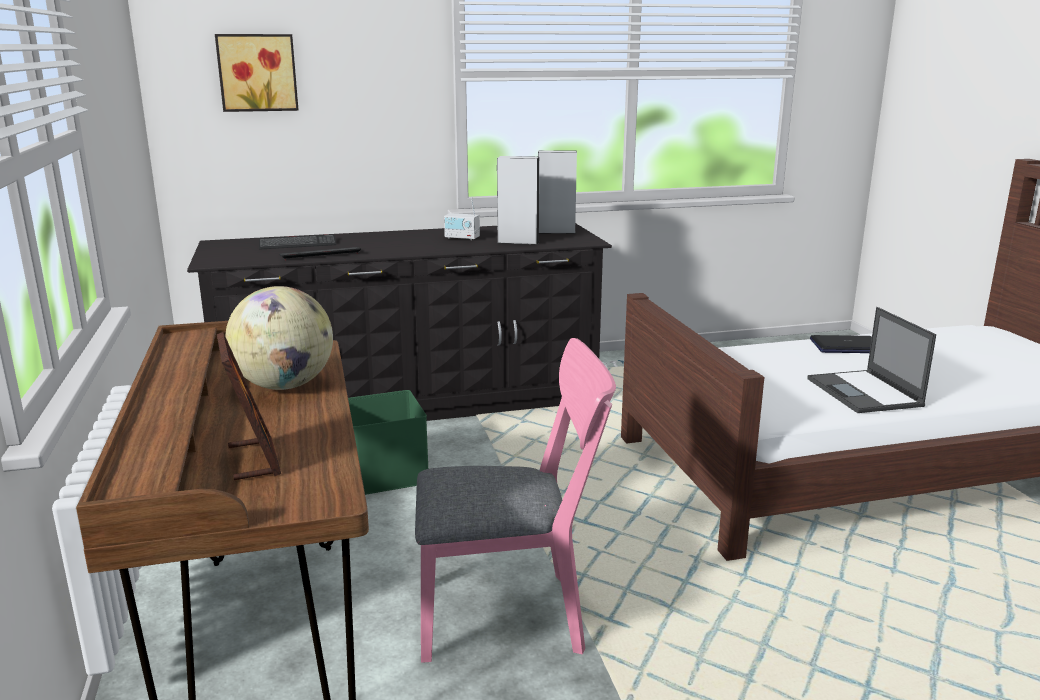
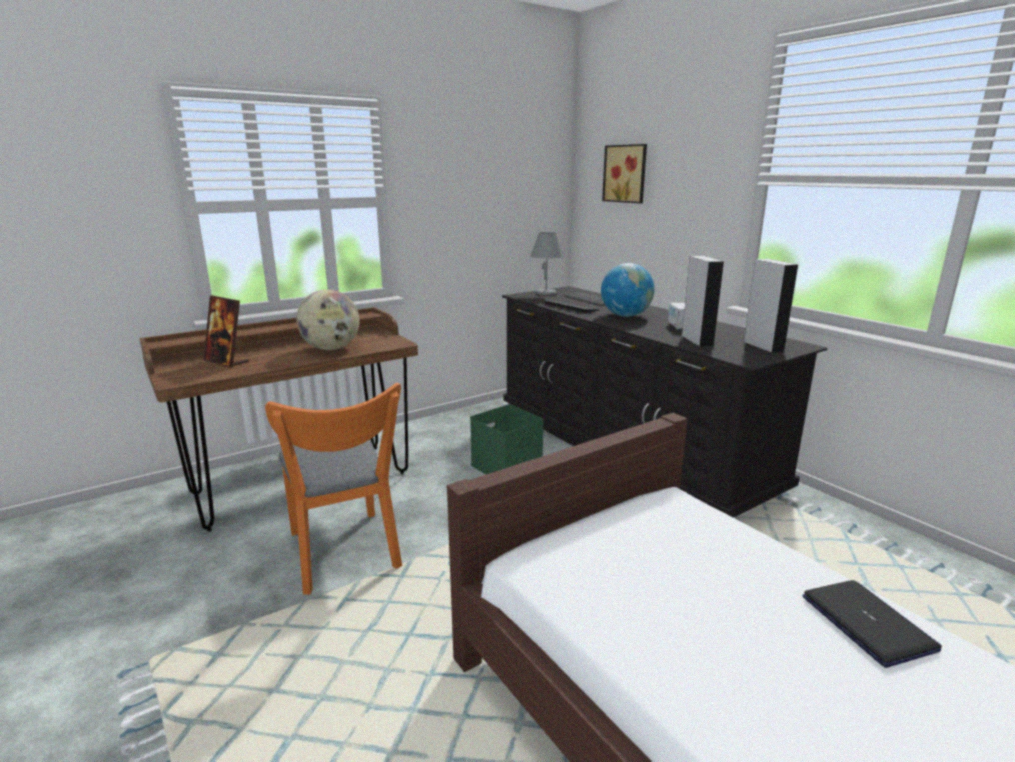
camera: 70 degrees right, 0 degrees up
picture frame [217,332,281,480] -> picture frame turned 75 degrees clockwise [204,295,249,368]
pink chair [415,338,616,663] -> orange chair [265,383,402,595]
laptop [808,307,936,413] -> none
none -> grey table lamp [530,232,564,295]
none -> globe [601,263,655,317]

